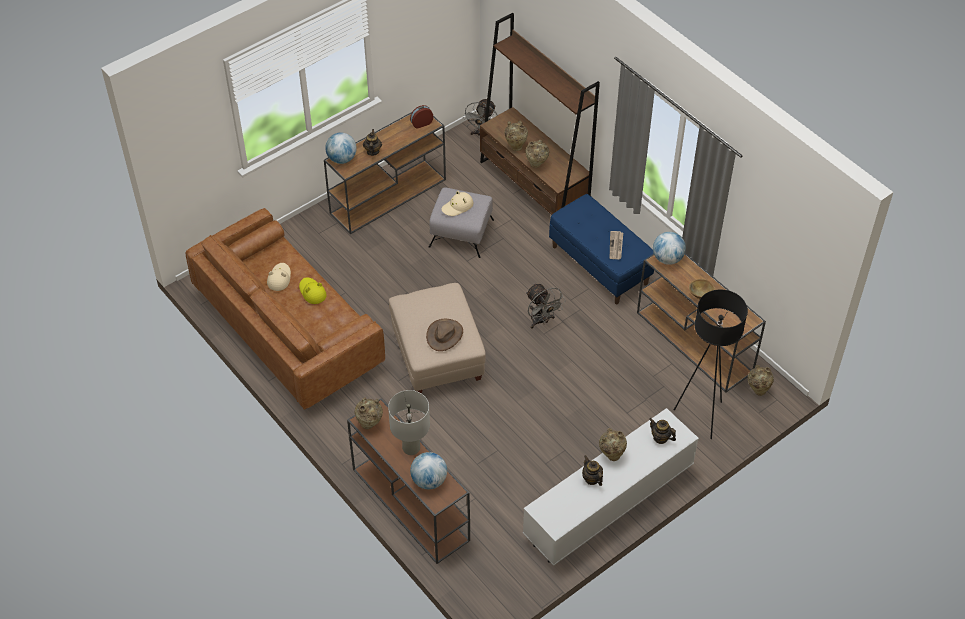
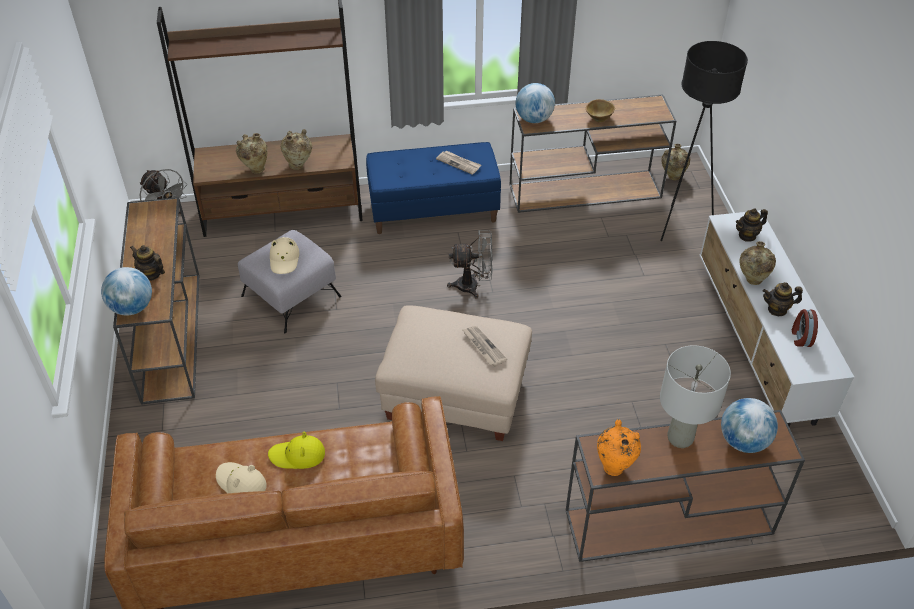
camera: 60 degrees left, 5 degrees down
beige vase [355,397,383,429] -> orange vase [597,419,641,476]
alarm clock [410,105,433,129] -> alarm clock moved to [792,309,818,347]
brown hat [426,319,463,351] -> newspaper [463,326,507,367]

